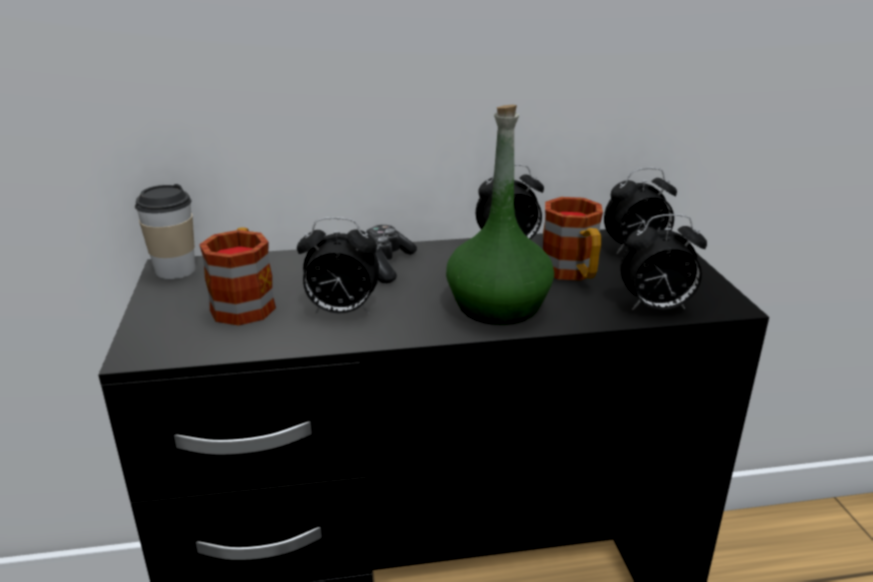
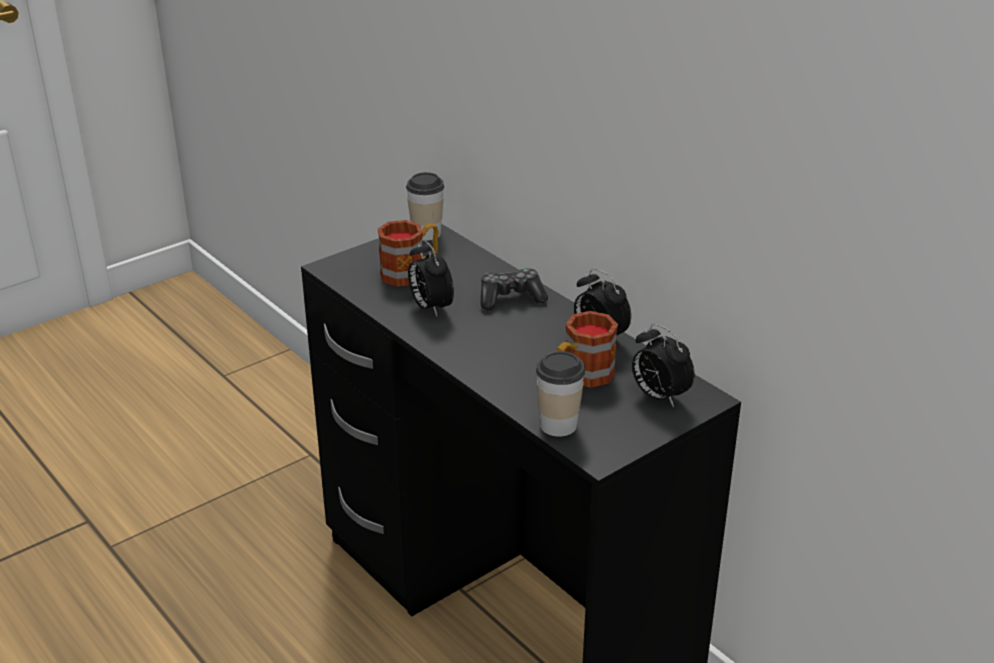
camera: 60 degrees right, 5 degrees up
green bottle [446,105,554,325] -> none
alarm clock [621,214,707,310] -> cup [536,351,585,437]

